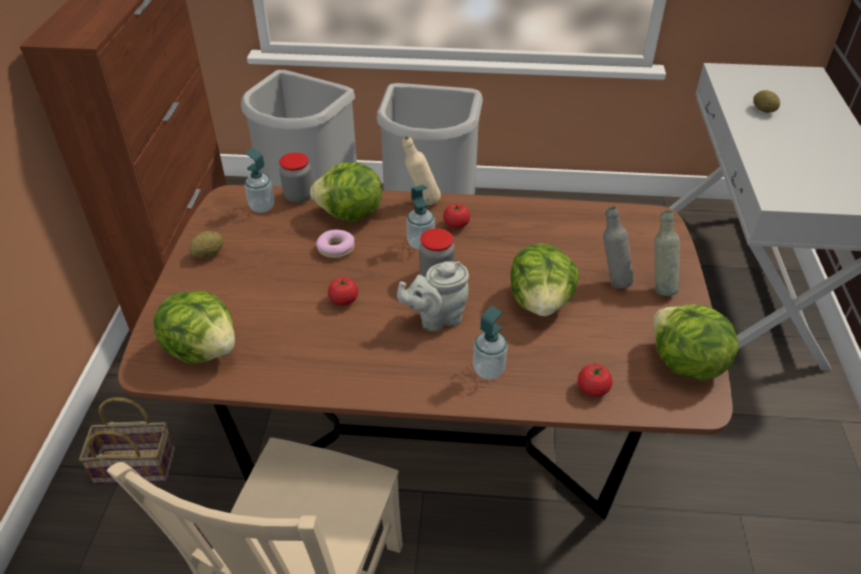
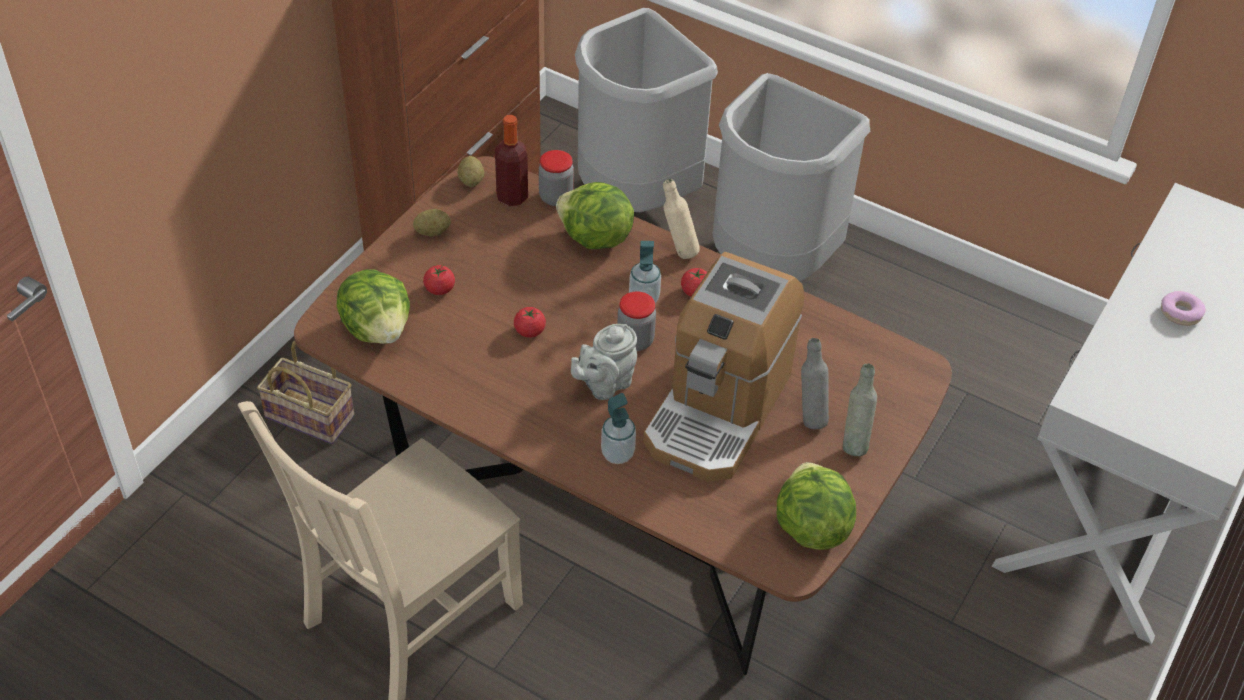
camera: 25 degrees right, 5 degrees up
soap dispenser [245,148,274,213] -> bottle [495,115,528,206]
donut [316,229,354,258] -> donut moved to [1161,291,1206,326]
grey teapot [397,261,469,332] -> grey teapot turned 45 degrees counterclockwise [571,324,637,400]
lettuce [510,243,579,316] -> coffee machine [643,252,804,482]
tomato [578,364,613,397] -> tomato moved to [423,265,455,295]
potato [753,90,780,113] -> potato moved to [458,156,484,187]

